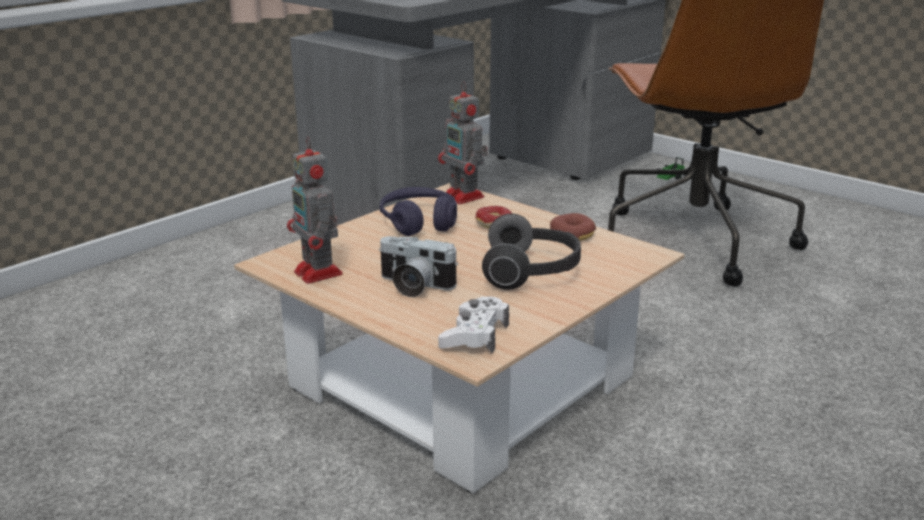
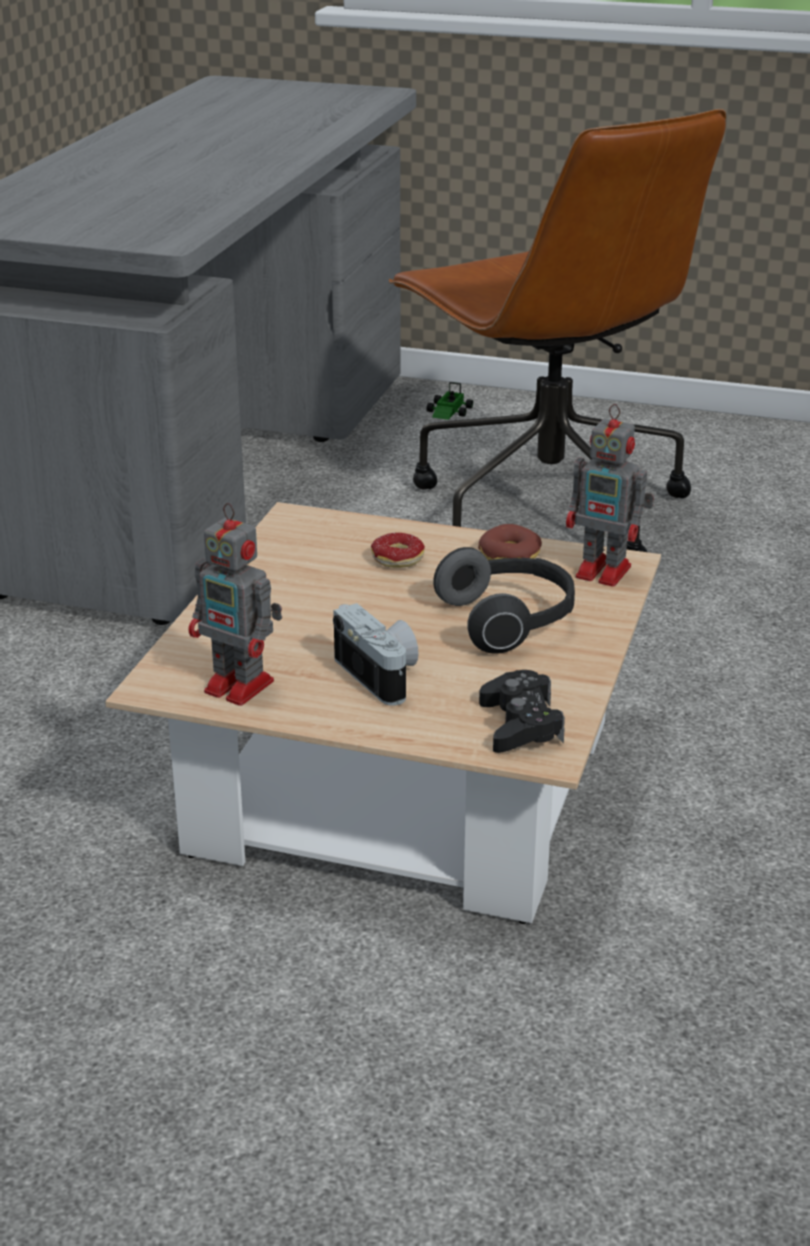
camera: 25 degrees left, 5 degrees up
camera [379,236,458,297] -> camera turned 120 degrees counterclockwise [333,603,419,706]
purple headphones [380,187,457,236] -> none
toy robot [438,81,488,204] -> toy robot moved to [566,404,654,587]
white game controller [438,296,509,353] -> black game controller [479,670,565,753]

